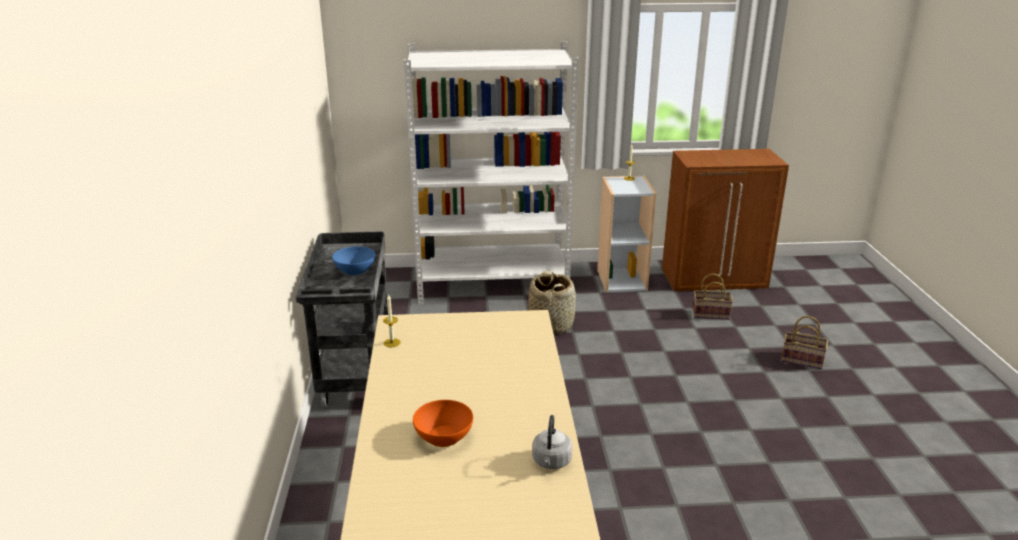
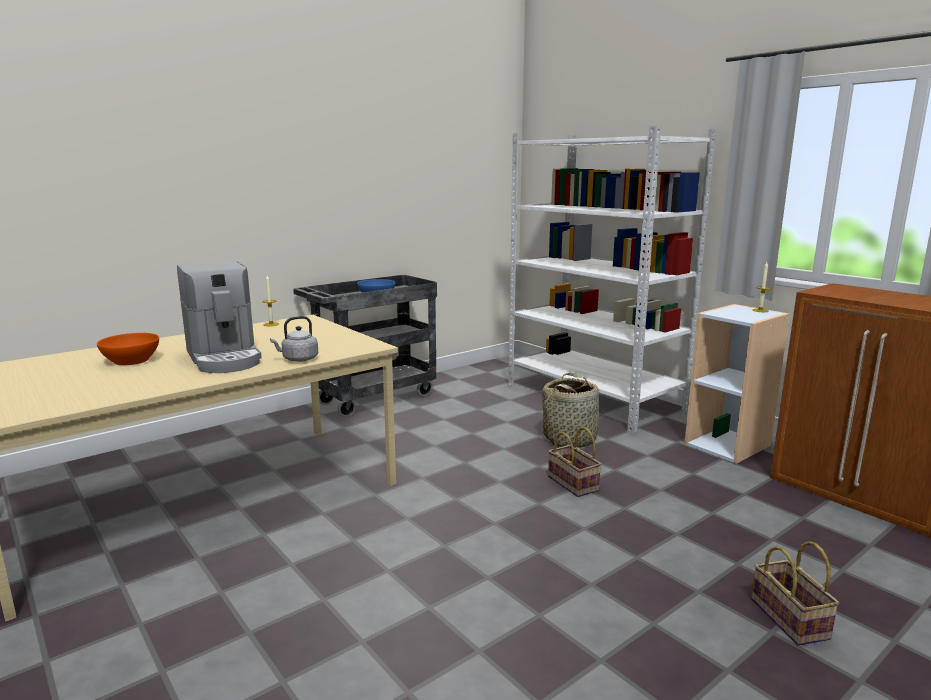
camera: 55 degrees right, 10 degrees down
grey kettle [532,415,573,469] -> grey kettle moved to [270,316,318,362]
basket [692,273,733,320] -> basket moved to [548,427,602,497]
none -> coffee machine [177,261,262,373]

